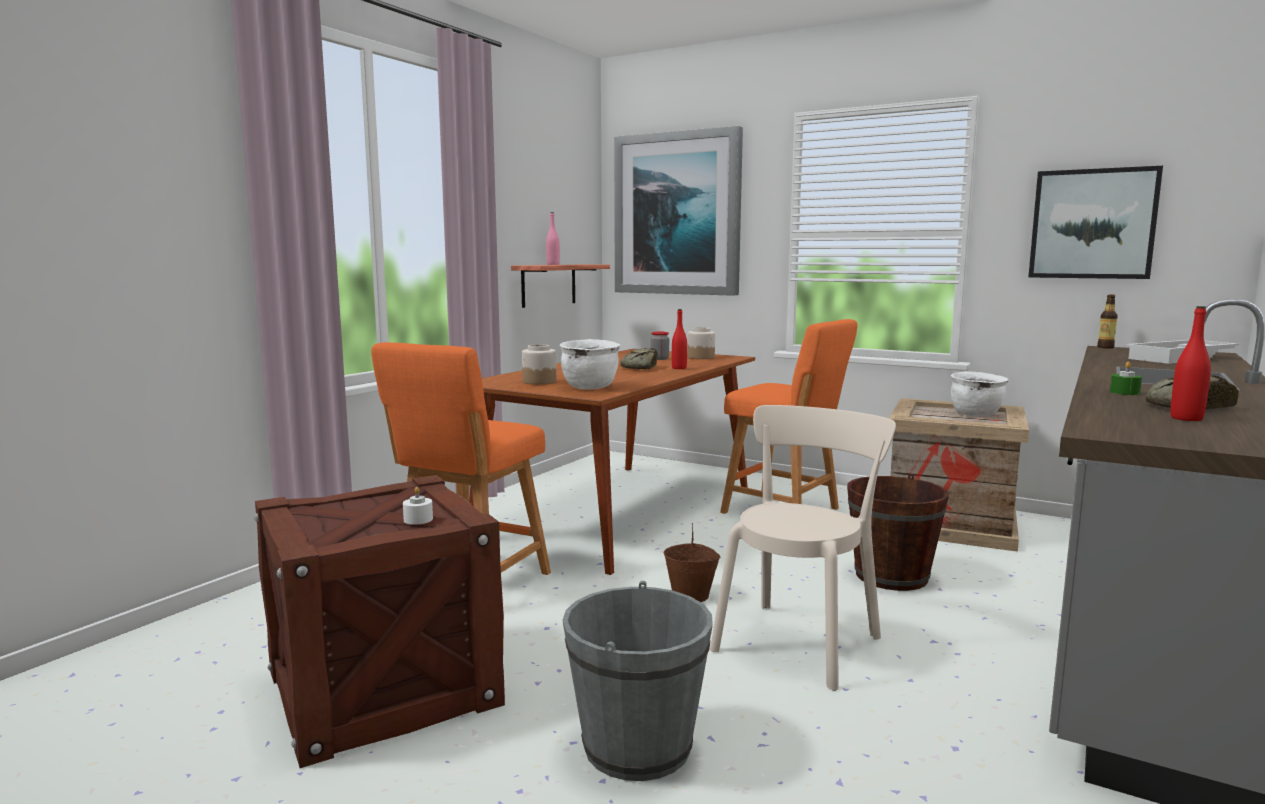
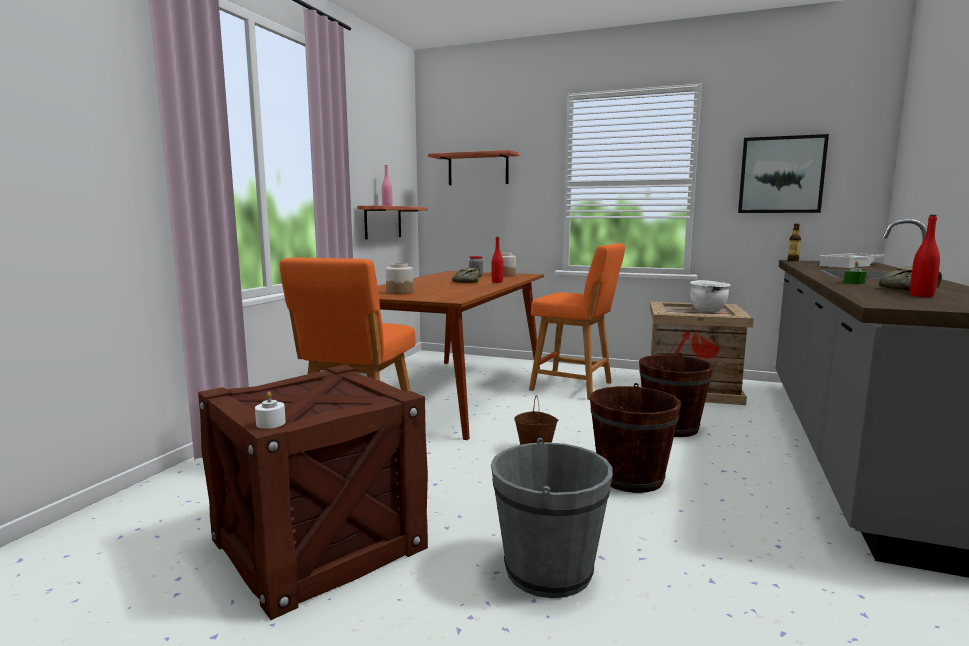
camera: 10 degrees left, 0 degrees up
white candle [403,487,433,525] -> white candle moved to [255,392,286,429]
white cooking pot [560,339,620,390] -> none
picture [614,126,743,296] -> shelf [428,150,519,185]
beige chair [710,405,896,691] -> brown bucket [590,383,681,493]

